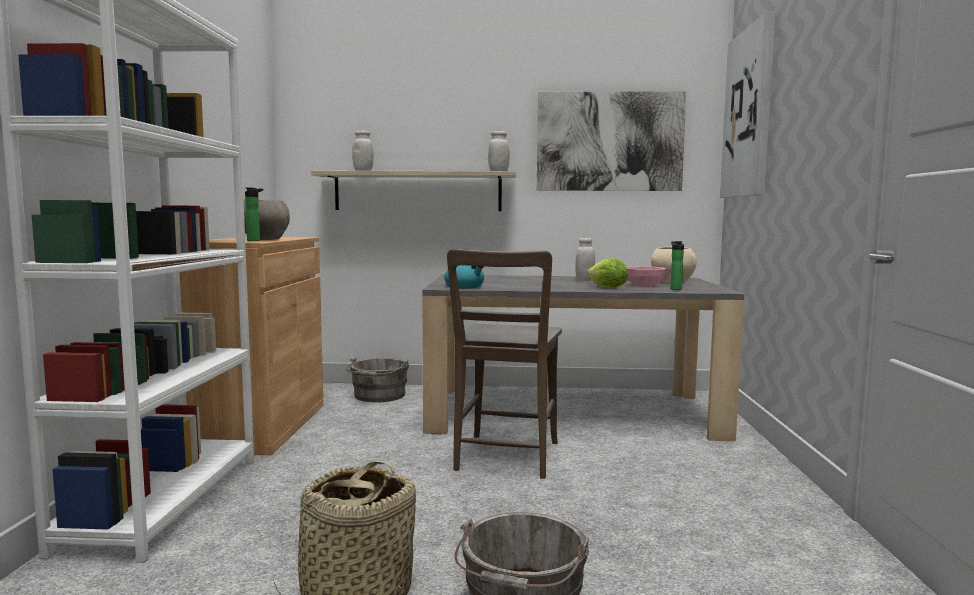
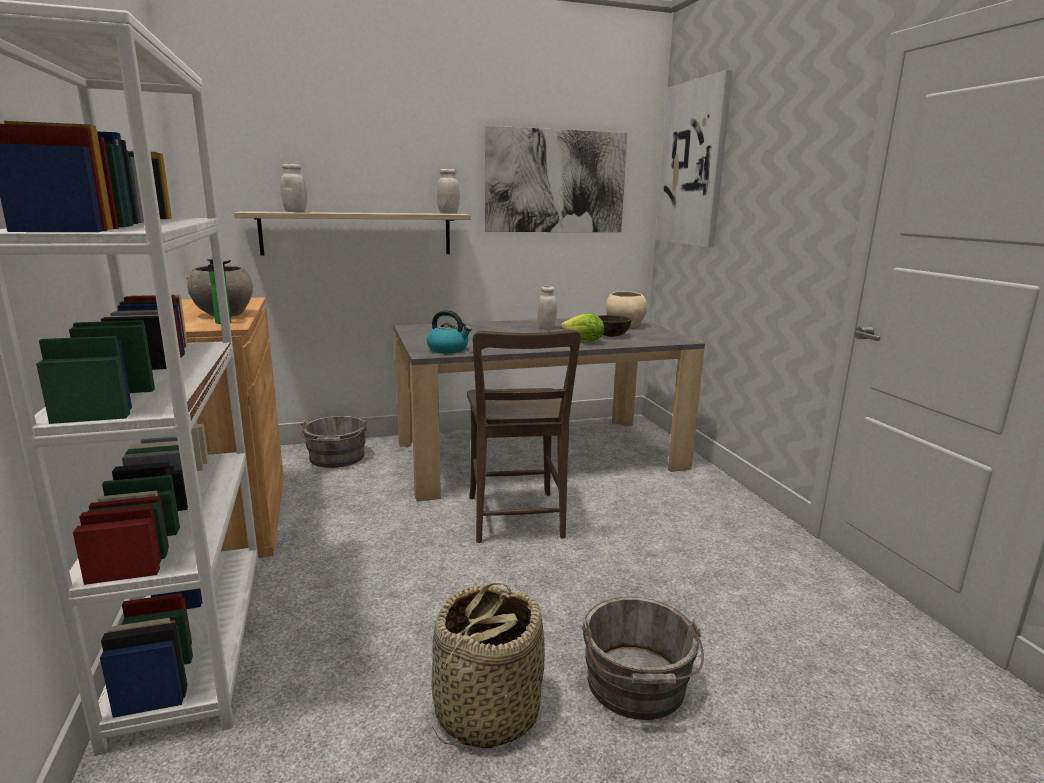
camera: 20 degrees left, 10 degrees up
pink bowl [627,266,666,287] -> brown bowl [598,315,631,337]
bottle [670,241,684,290] -> none

